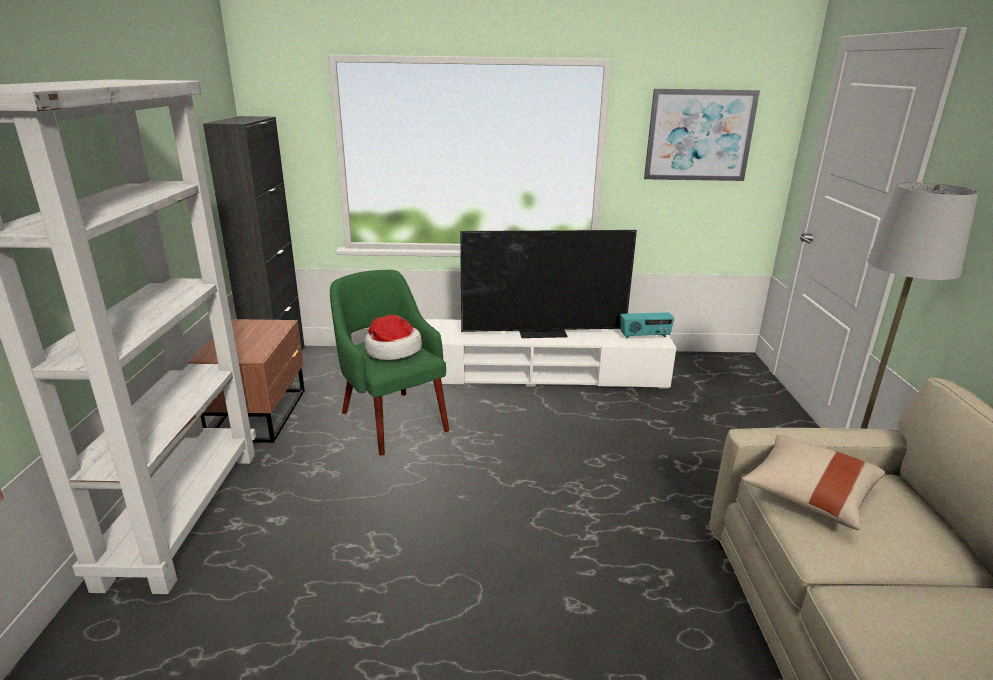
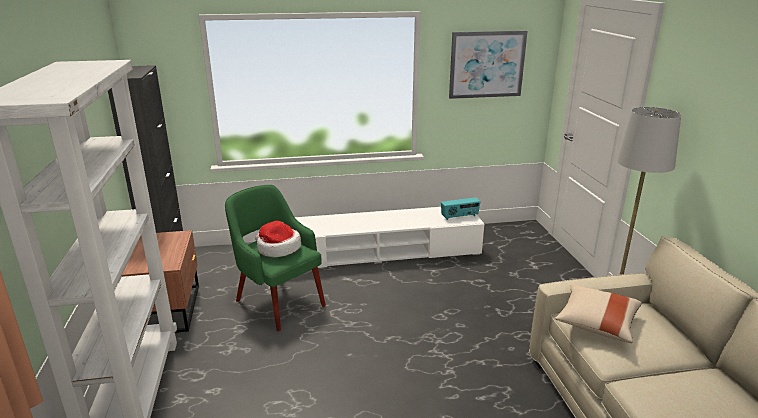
camera: 10 degrees left, 0 degrees up
television [460,230,637,338] -> none

